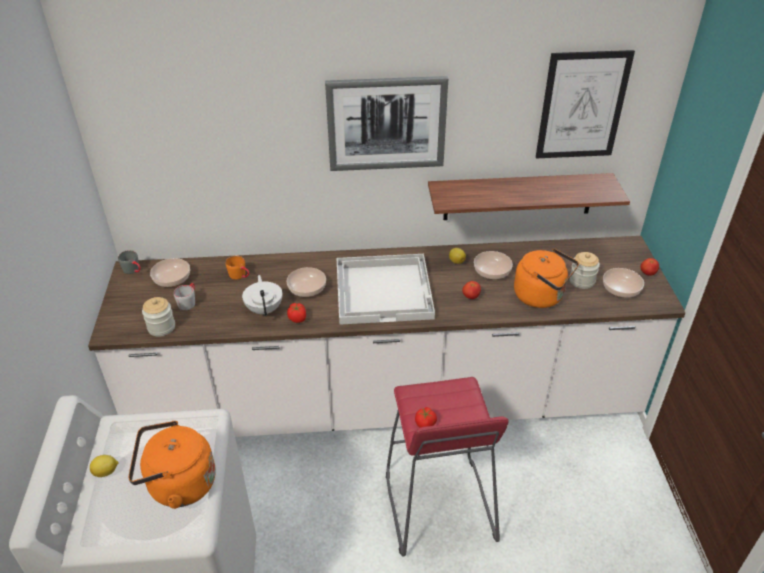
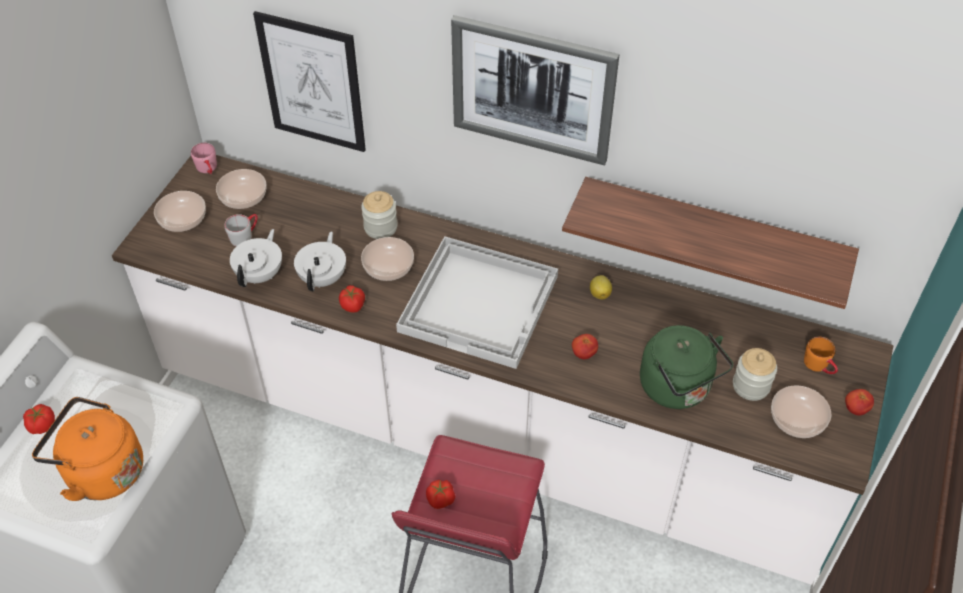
camera: 25 degrees right, 10 degrees up
lemon [90,455,118,477] -> tomato [23,404,55,434]
grey mug [118,250,141,274] -> pink mug [191,143,217,174]
jar [142,297,175,337] -> jar moved to [361,191,398,239]
orange mug [226,256,249,280] -> orange mug moved to [804,337,838,374]
bowl [474,251,513,280] -> bowl moved to [154,191,206,232]
orange kettle [514,248,579,308] -> green kettle [640,325,733,409]
picture [536,50,635,158] -> picture moved to [253,11,366,152]
none -> white teapot [230,229,282,287]

